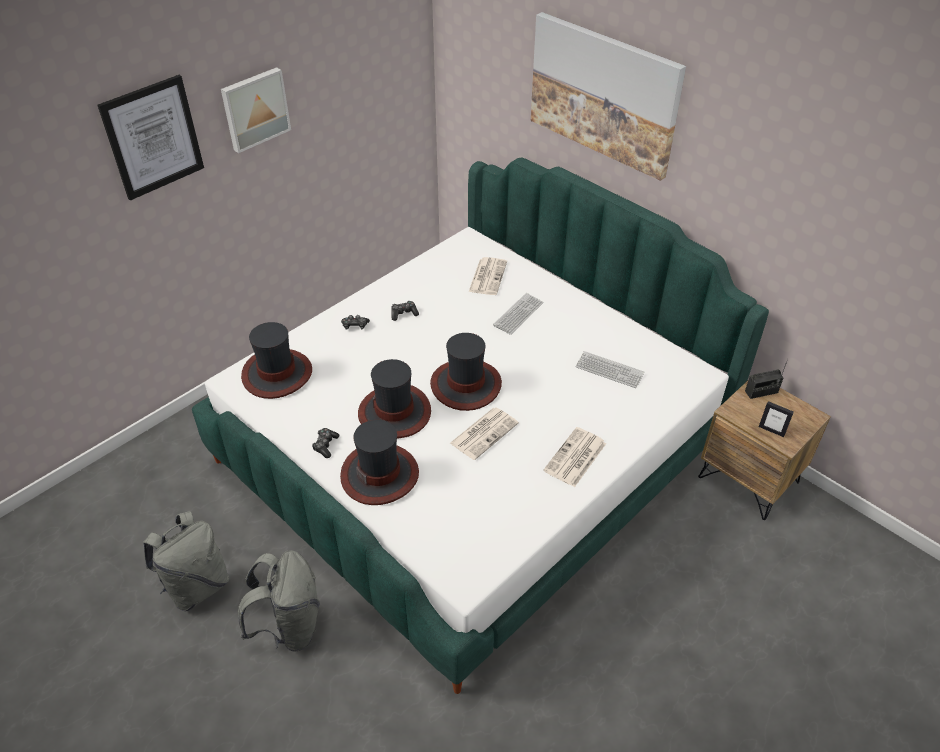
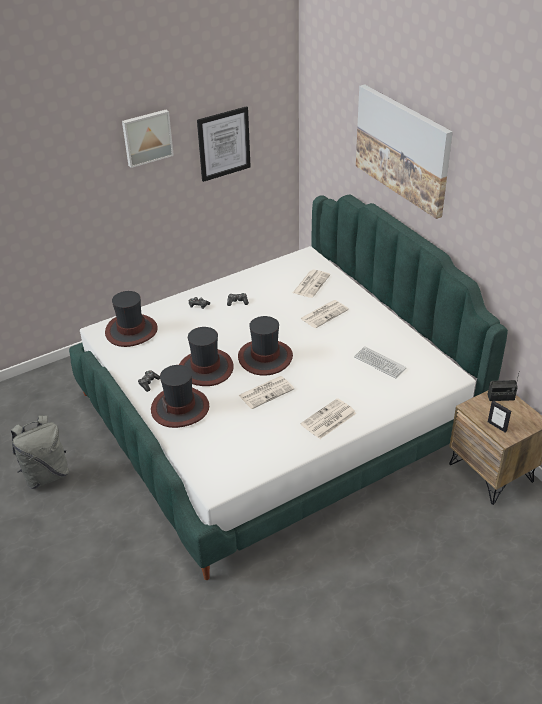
camera: 15 degrees right, 5 degrees down
picture [97,75,204,201] -> picture moved to [197,106,251,182]
grey backpack [238,550,320,652] -> none
keyboard [493,293,544,335] -> newspaper [300,300,349,328]

